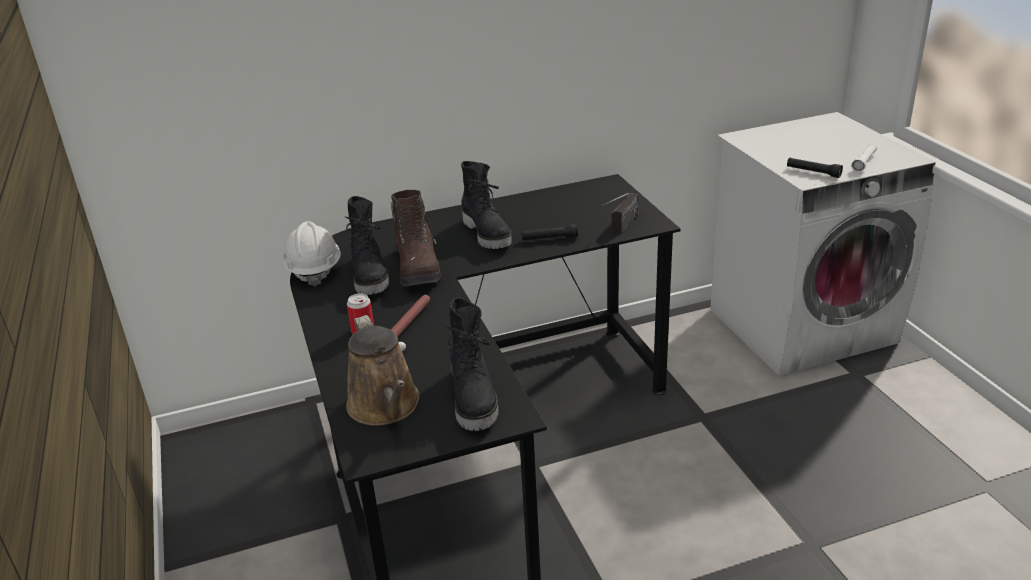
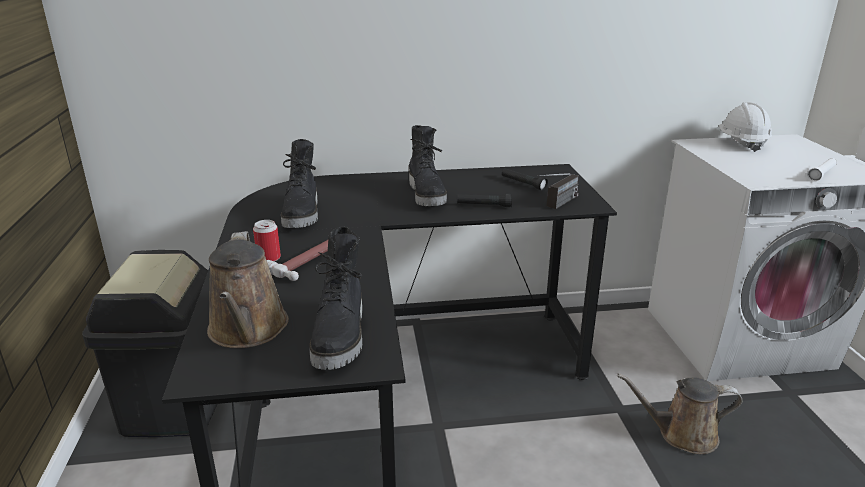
camera: 10 degrees right, 5 degrees down
white hard hat [283,221,341,287] -> white hard hat moved to [719,102,772,152]
brown boot [391,190,441,287] -> none
black flashlight [787,158,843,178] -> black flashlight moved to [502,168,548,191]
none -> black trash can [82,250,217,437]
none -> brown watering can [617,373,742,454]

